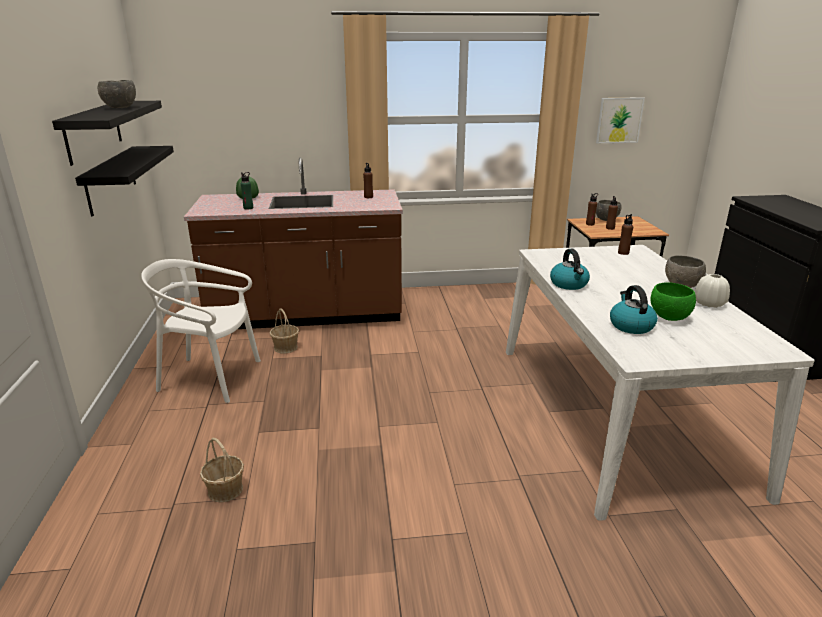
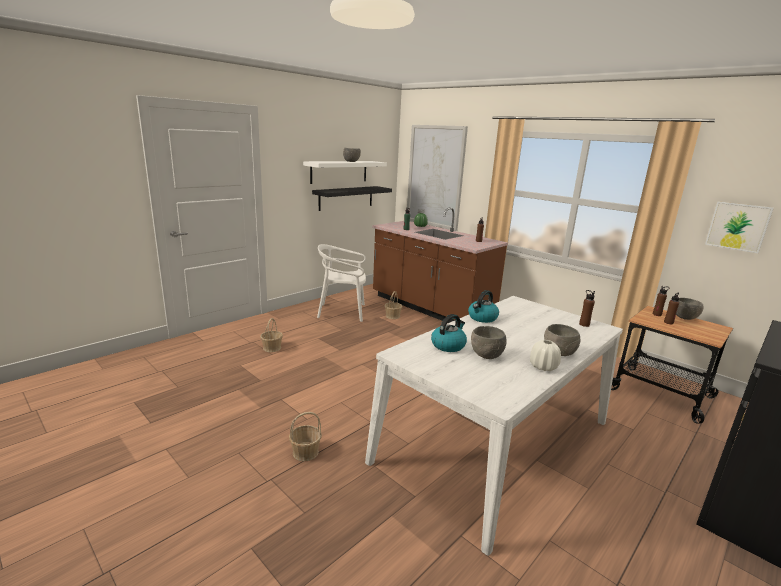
camera: 50 degrees right, 5 degrees down
black shelf [52,101,162,166] -> white shelf [303,161,387,184]
white chair [141,259,261,403] -> white chair turned 60 degrees counterclockwise [317,244,366,322]
green bowl [650,282,696,321] -> grey bowl [471,326,507,359]
none -> basket [289,412,322,461]
none -> picture [407,125,468,231]

